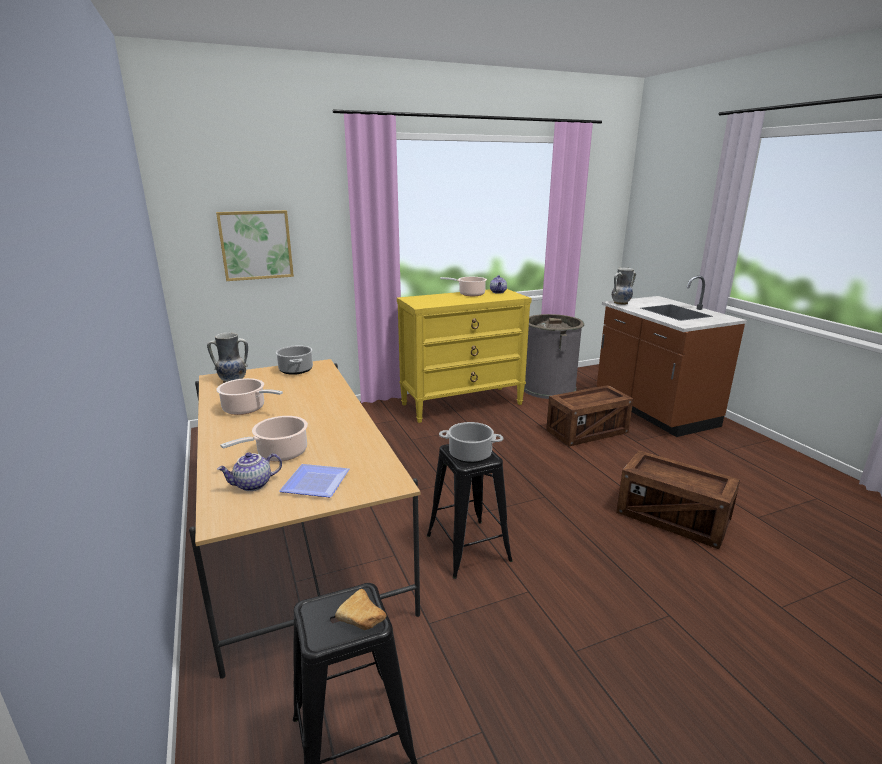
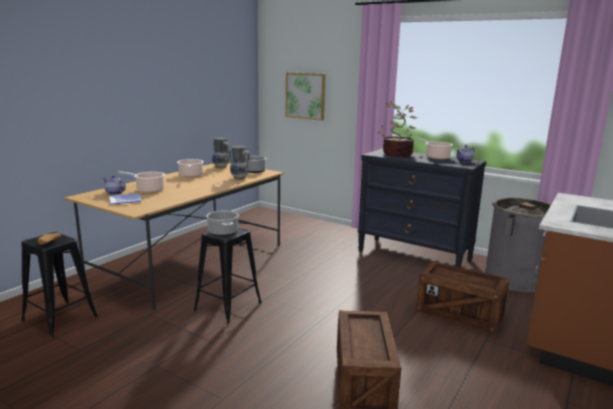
camera: 55 degrees right, 5 degrees down
yellow dresser [397,289,532,423] -> black dresser [358,148,486,267]
vase [612,268,636,305] -> vase moved to [229,146,249,179]
none -> potted plant [378,101,417,157]

